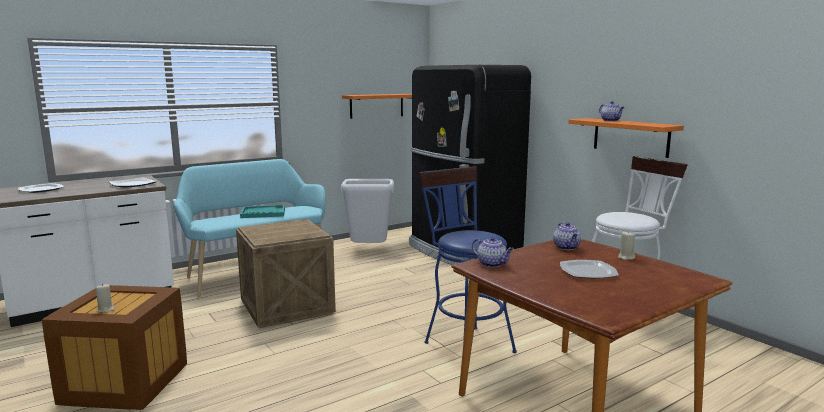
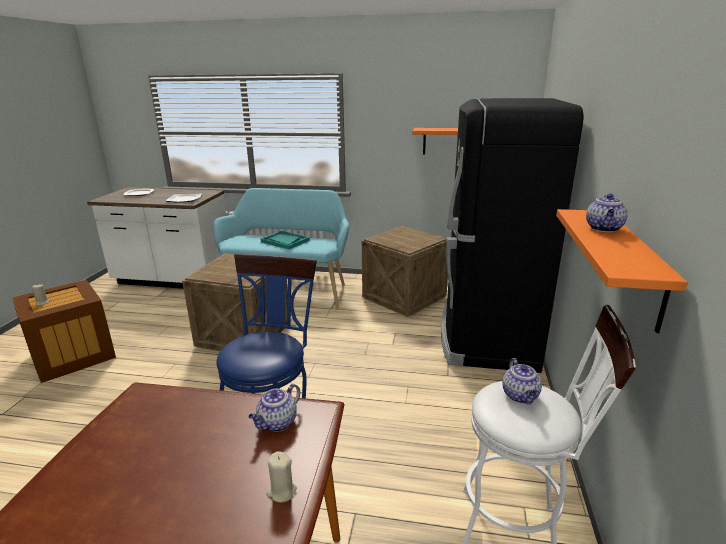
camera: 45 degrees right, 10 degrees up
white trash can [341,179,394,243] -> crate [362,226,448,317]
teapot [472,237,514,267] -> teapot moved to [502,358,542,404]
plate [560,260,619,278] -> none

